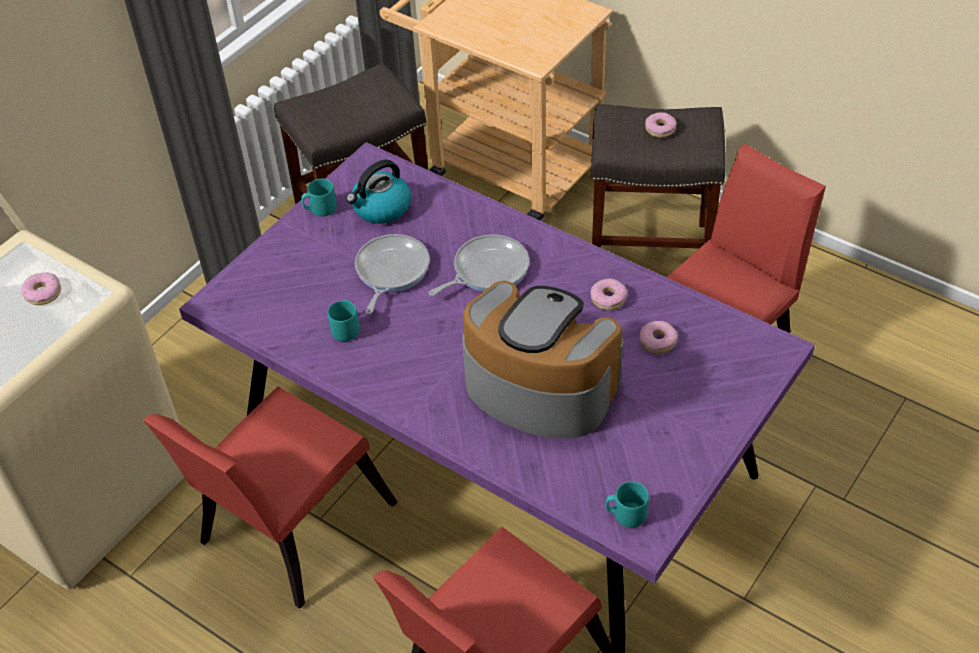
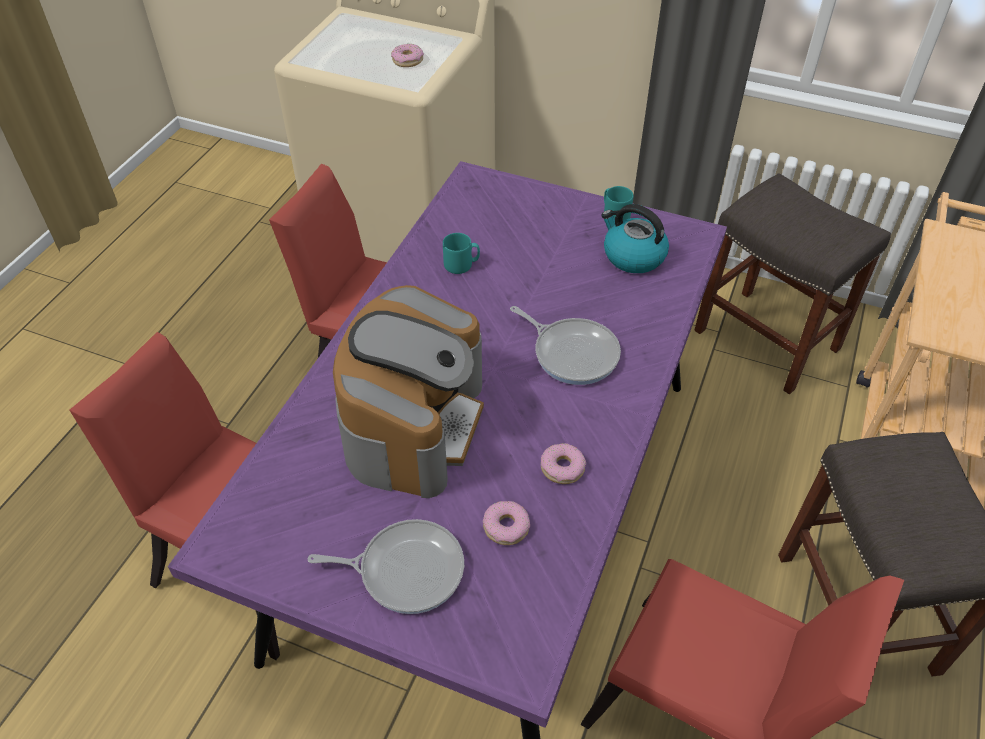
camera: 75 degrees right, 0 degrees up
frying pan [355,234,429,314] -> frying pan moved to [307,519,464,614]
turquoise mug [606,482,649,528] -> none
donut [645,112,677,138] -> none

